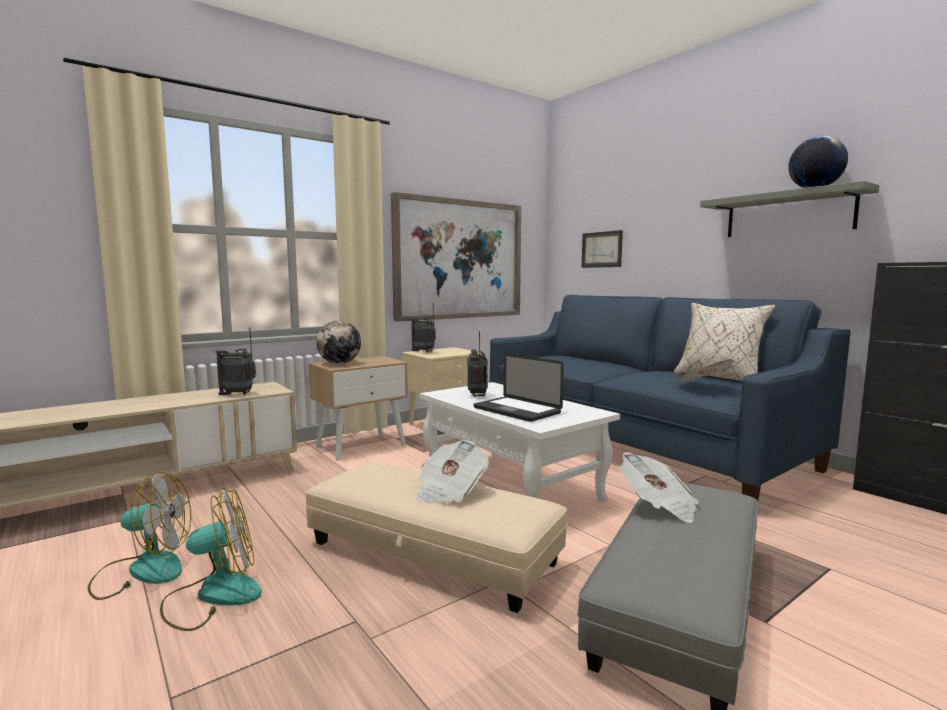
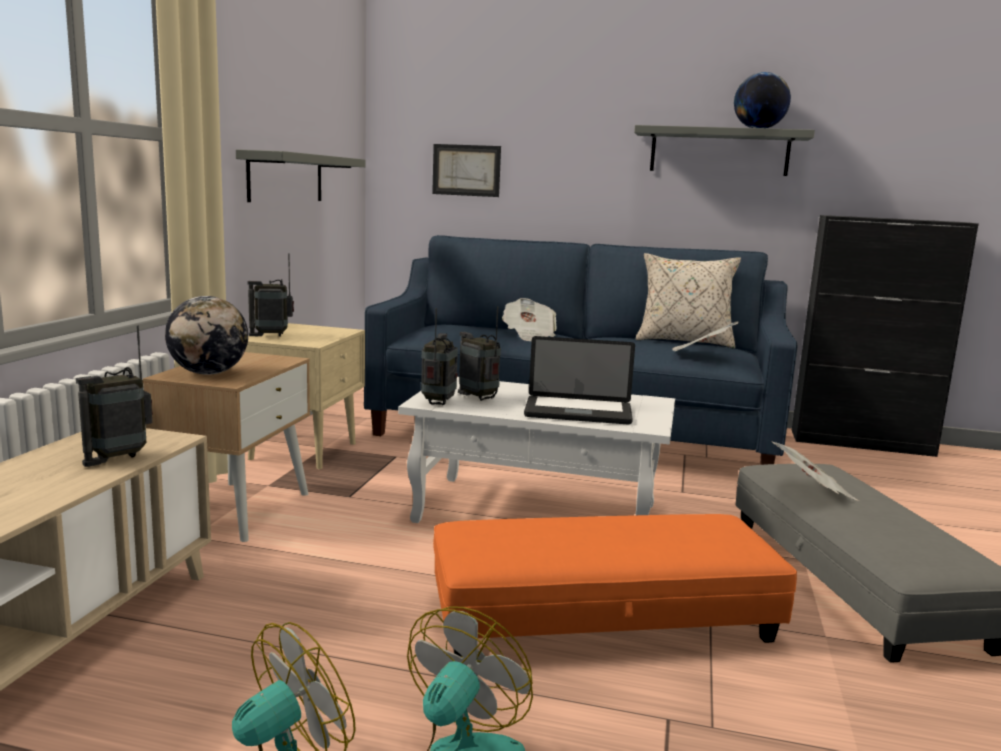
camera: 40 degrees left, 5 degrees up
beige ottoman [306,462,568,613] -> orange ottoman [433,514,797,657]
picture [391,192,521,322] -> grey shelf [236,149,366,202]
newspaper [416,440,489,504] -> newspaper moved to [502,298,557,341]
none -> radio [421,308,458,405]

